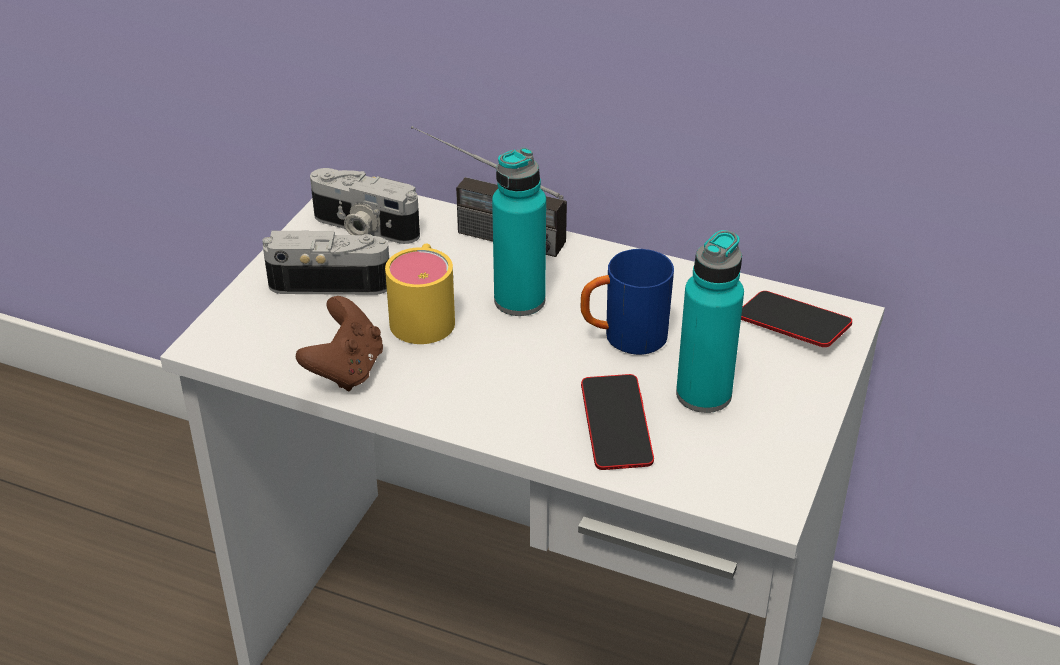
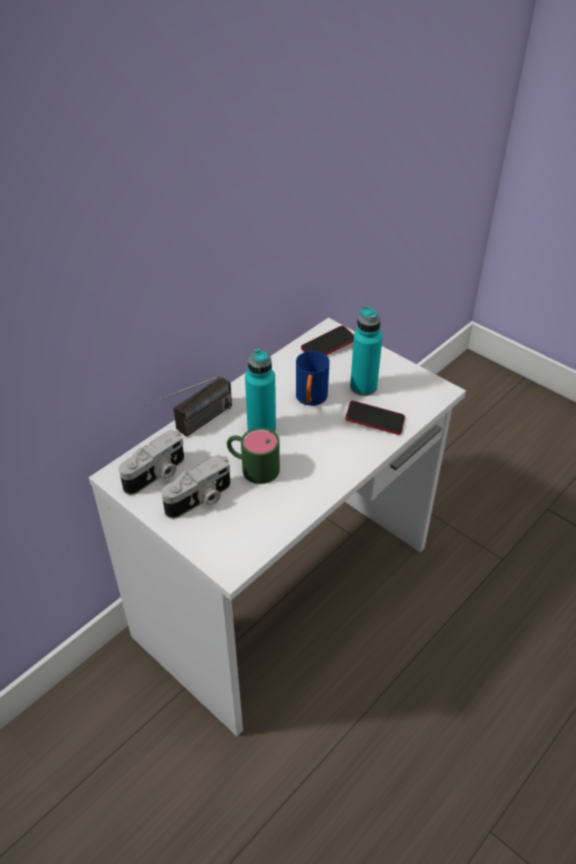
camera: 70 degrees left, 5 degrees up
camera [262,231,389,295] -> camera turned 150 degrees counterclockwise [161,455,230,519]
brown game controller [296,296,383,391] -> none
yellow mug [385,243,455,344] -> green mug [227,428,280,484]

